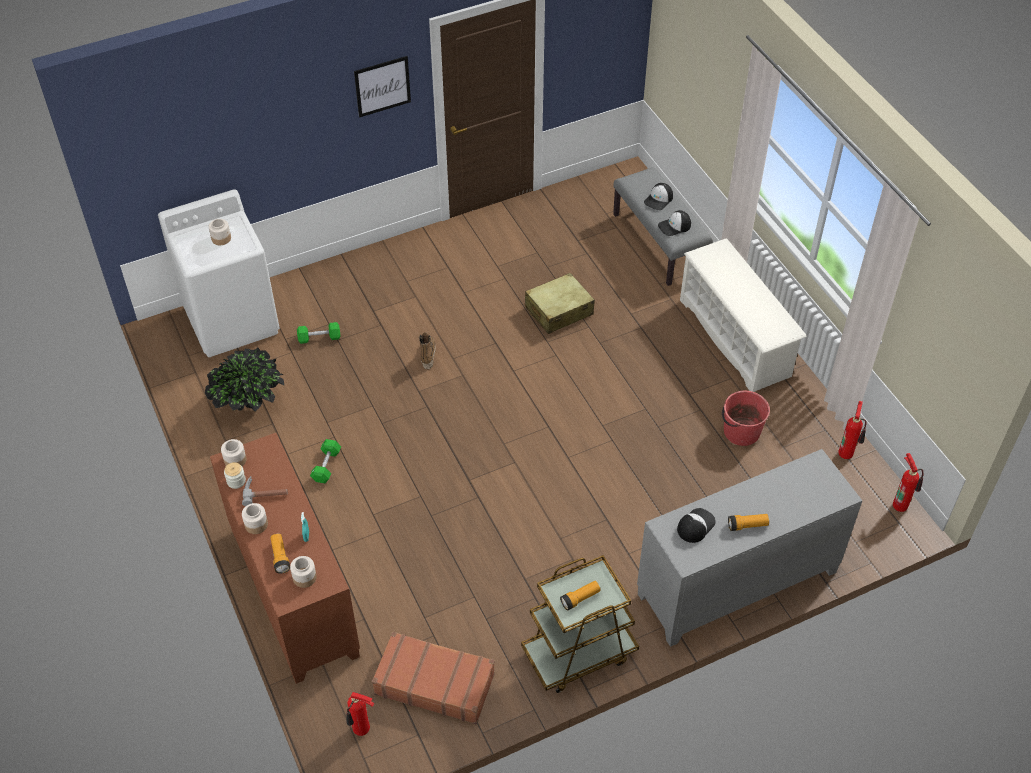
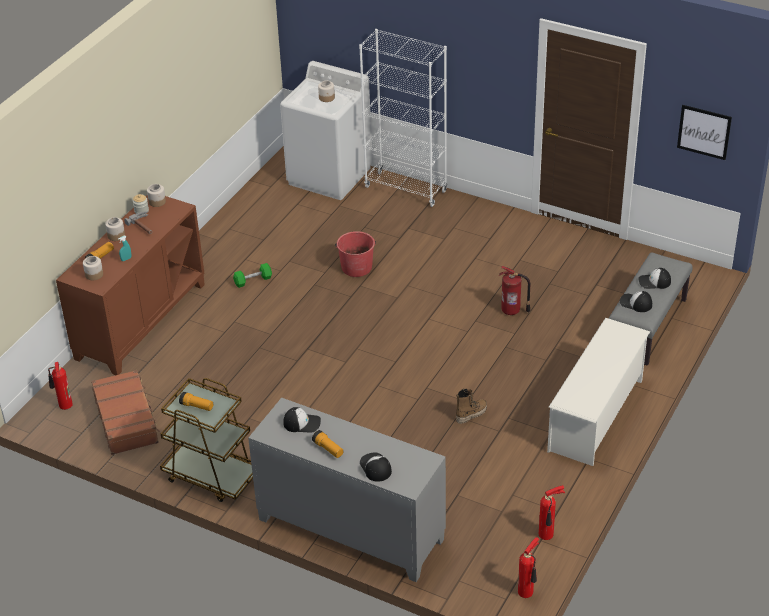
camera: 55 degrees right, 10 degrees down
potted plant [205,348,285,412] -> none
green dumbbell [297,322,341,344] -> none
picture [354,56,411,117] -> picture moved to [677,105,732,160]
boot [419,333,436,369] -> boot moved to [456,389,487,424]
beige suitcase [525,273,595,334] -> fire extinguisher [499,266,530,315]
red bucket [722,391,770,446] -> red bucket moved to [335,231,376,277]
none -> white bookcase [359,29,447,207]
none -> cap [360,452,392,482]

